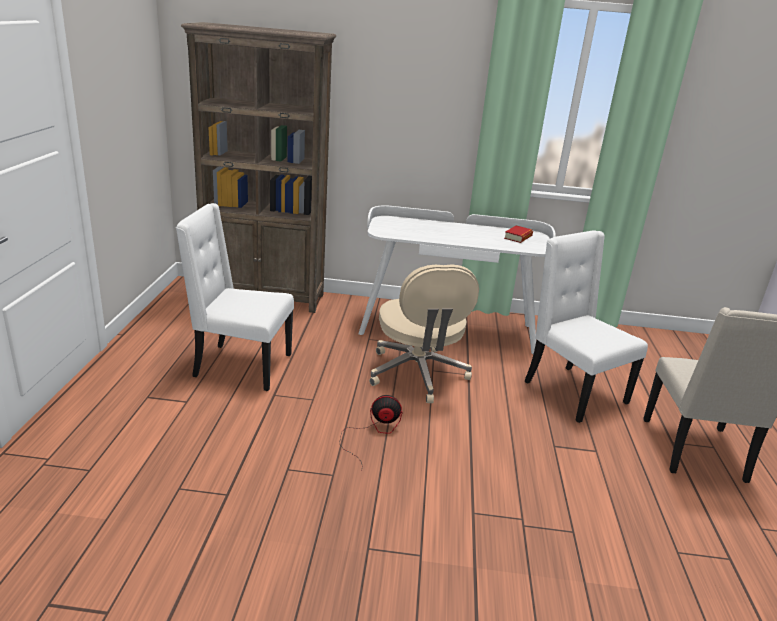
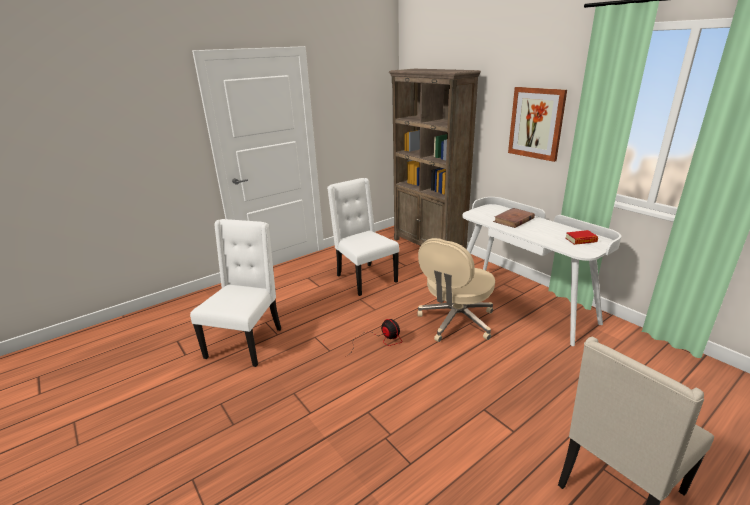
camera: 50 degrees right, 0 degrees up
white chair [525,230,648,423] -> white chair moved to [190,219,281,367]
none -> brown book [493,208,535,228]
none -> picture [508,87,567,162]

